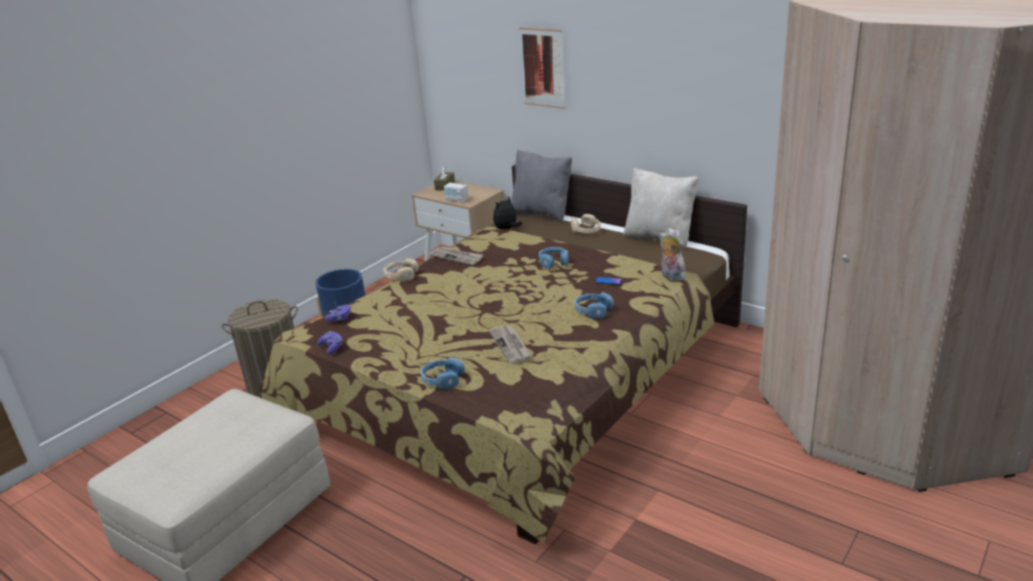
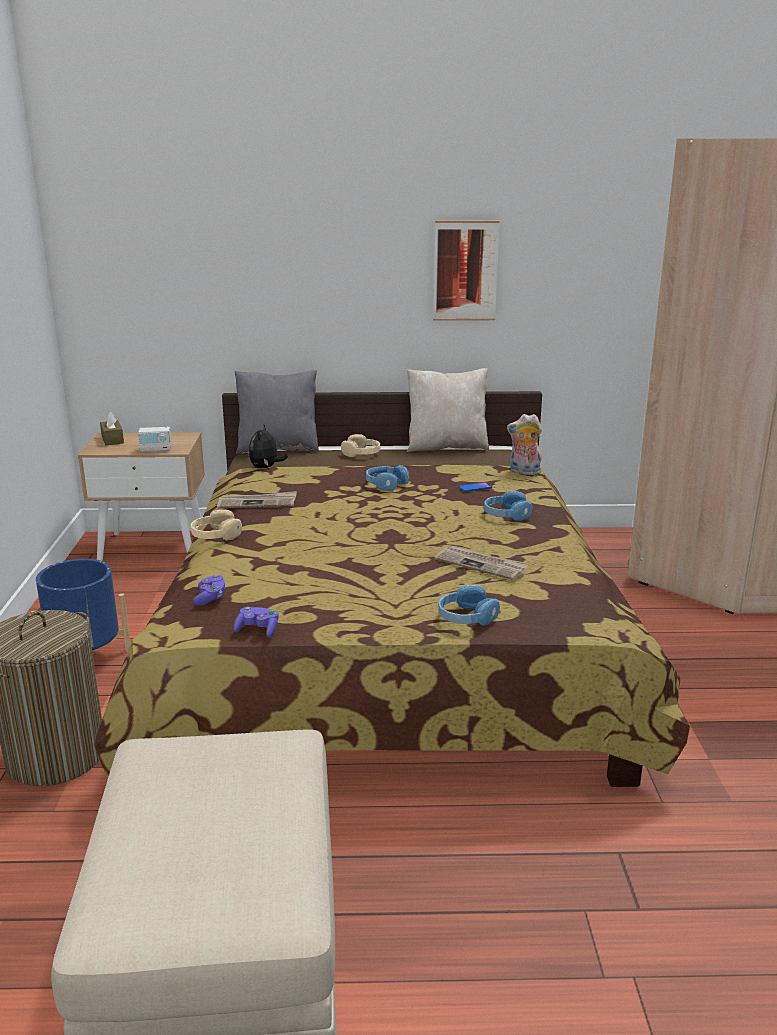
camera: 40 degrees left, 5 degrees down
picture [519,27,565,109] -> picture moved to [433,221,500,321]

